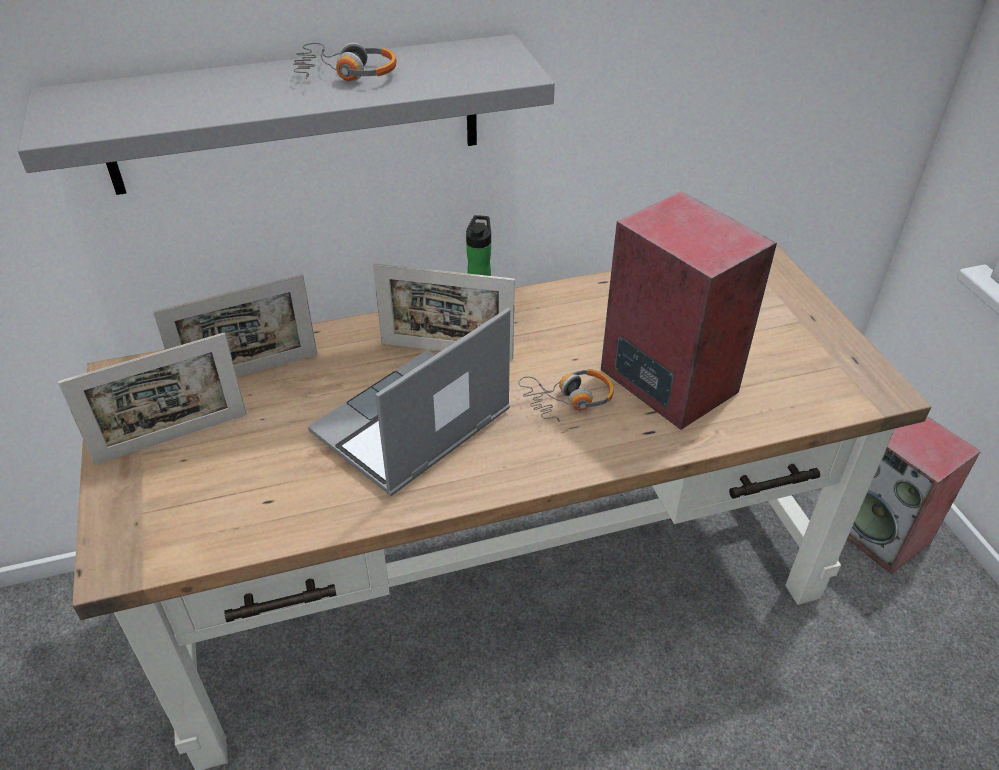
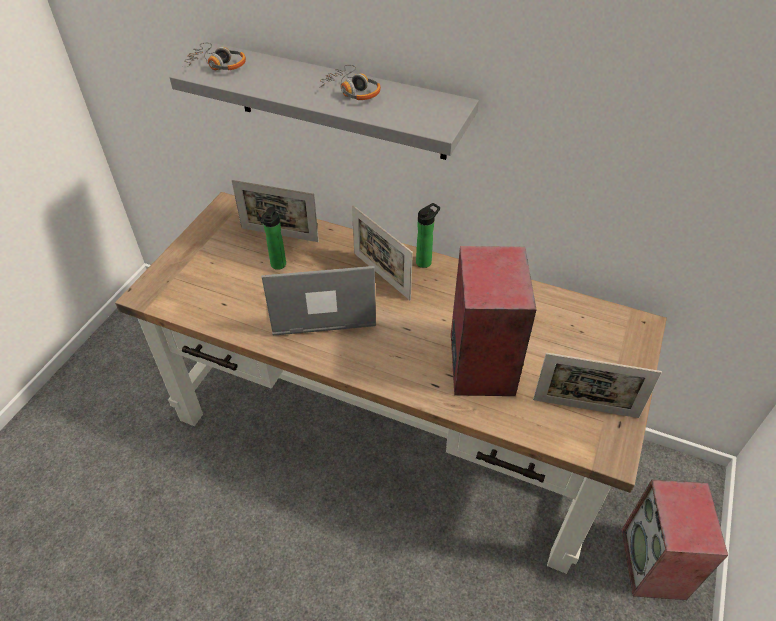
camera: 40 degrees right, 5 degrees up
picture frame [58,333,247,465] -> picture frame moved to [533,353,662,418]
headphones [518,369,614,425] -> headphones moved to [184,43,246,70]
none -> bottle [261,206,286,270]

